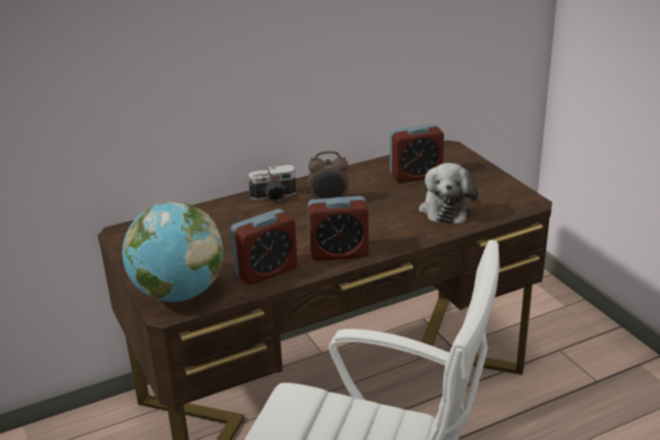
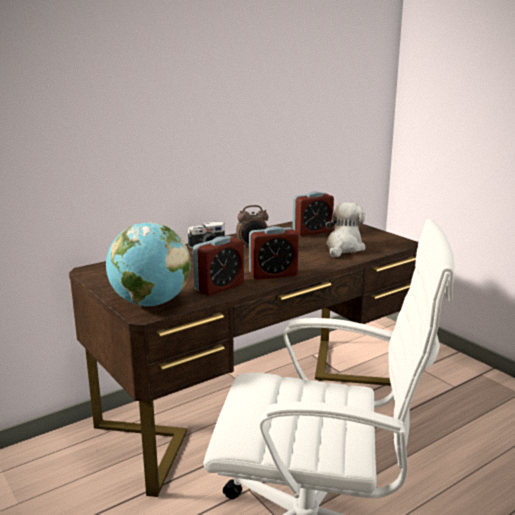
camera: 10 degrees left, 10 degrees down
plush toy [419,163,478,224] -> plush toy turned 150 degrees counterclockwise [325,202,366,258]

